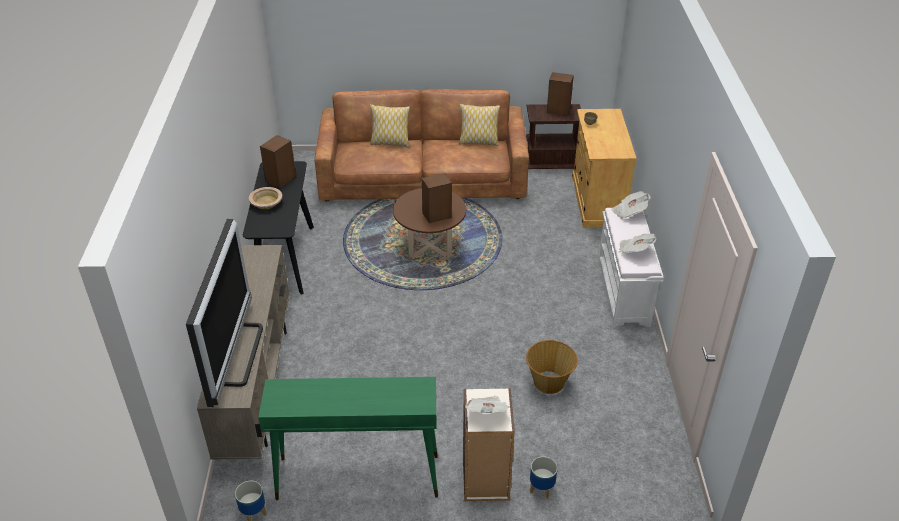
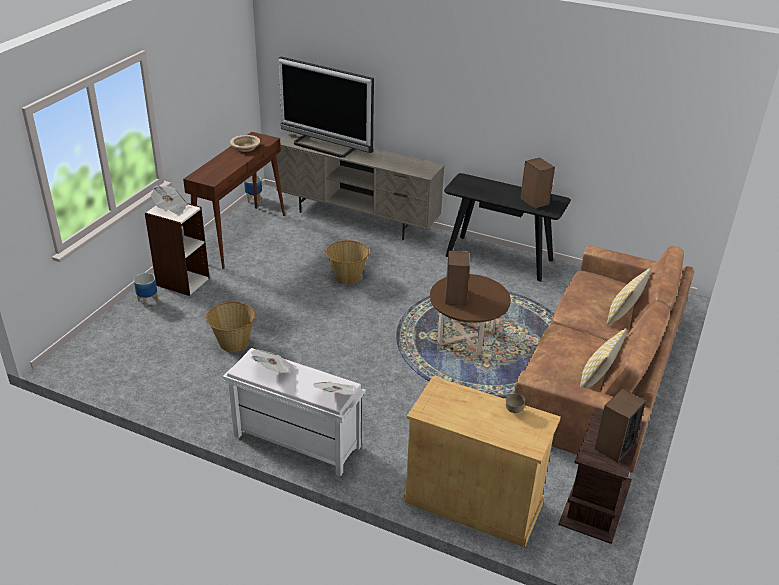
camera: 115 degrees right, 5 degrees down
beige bowl [249,187,282,209] -> beige bowl moved to [230,135,260,152]
green console table [258,377,438,500] -> brown console table [183,132,285,269]
none -> basket [326,240,369,285]

